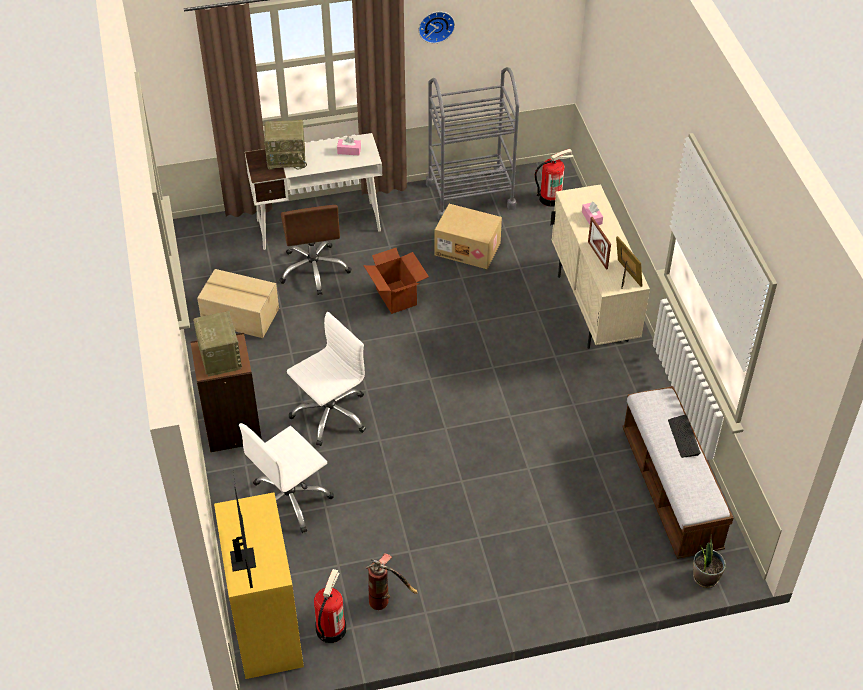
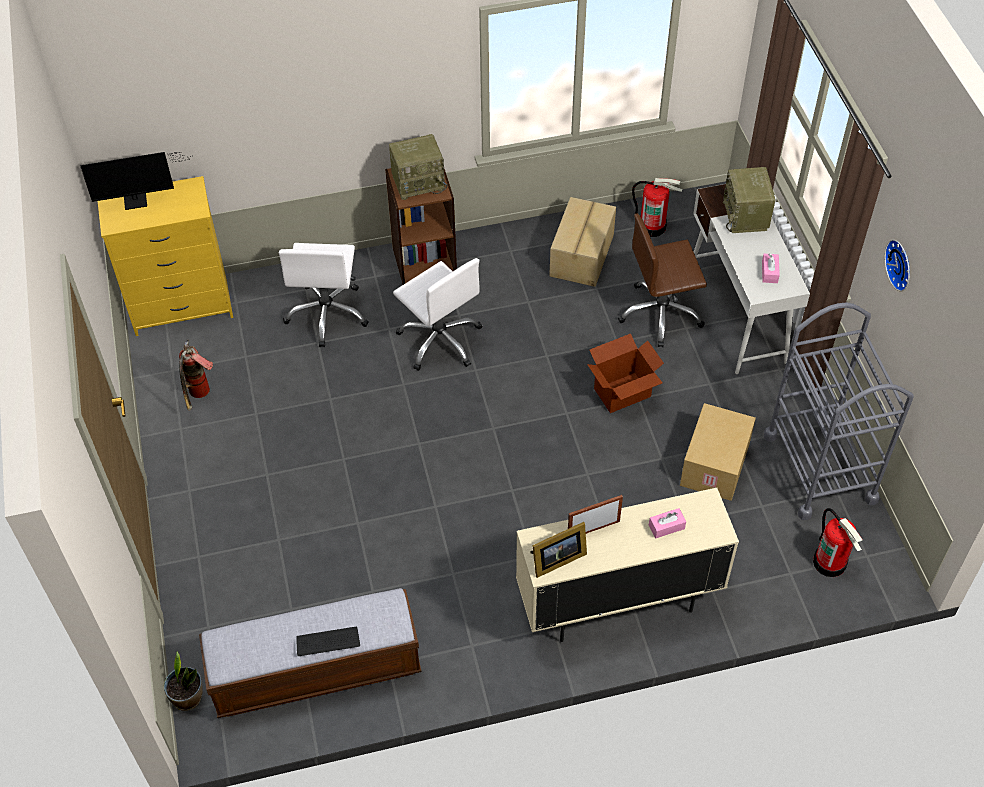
camera: 90 degrees right, 5 degrees up
white office chair [239,423,334,533] -> white office chair turned 135 degrees counterclockwise [279,243,369,347]
fire extinguisher [314,569,346,643] -> fire extinguisher moved to [632,178,682,237]

